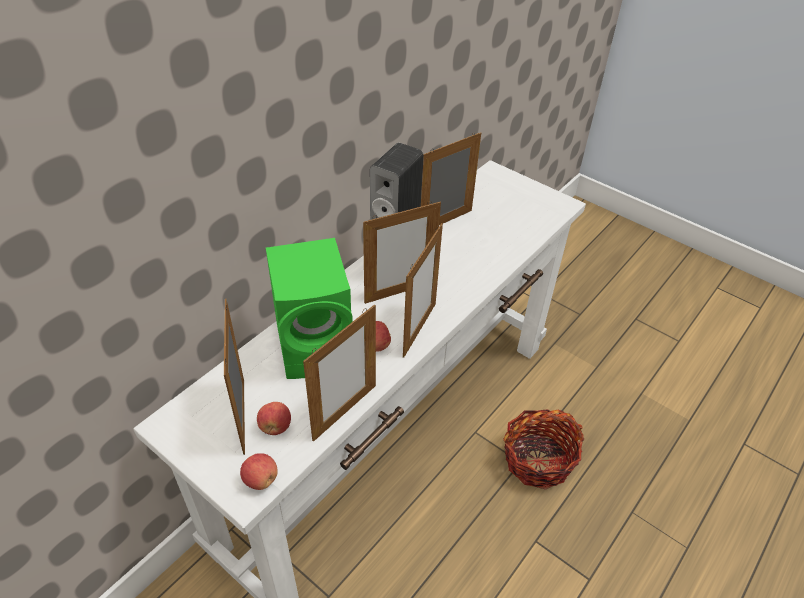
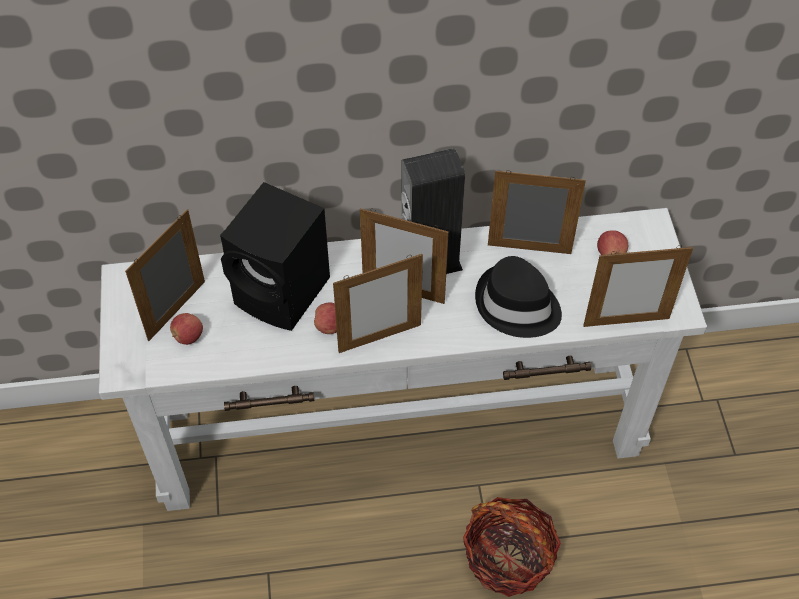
camera: 45 degrees right, 10 degrees up
apple [240,453,278,490] -> apple moved to [597,230,628,255]
green speaker [266,238,353,379] -> black speaker [220,182,330,331]
picture frame [303,304,376,442] -> picture frame moved to [583,245,693,327]
none -> black hat [475,256,562,338]

